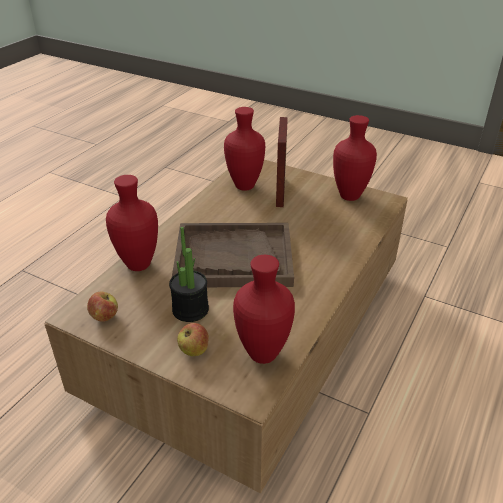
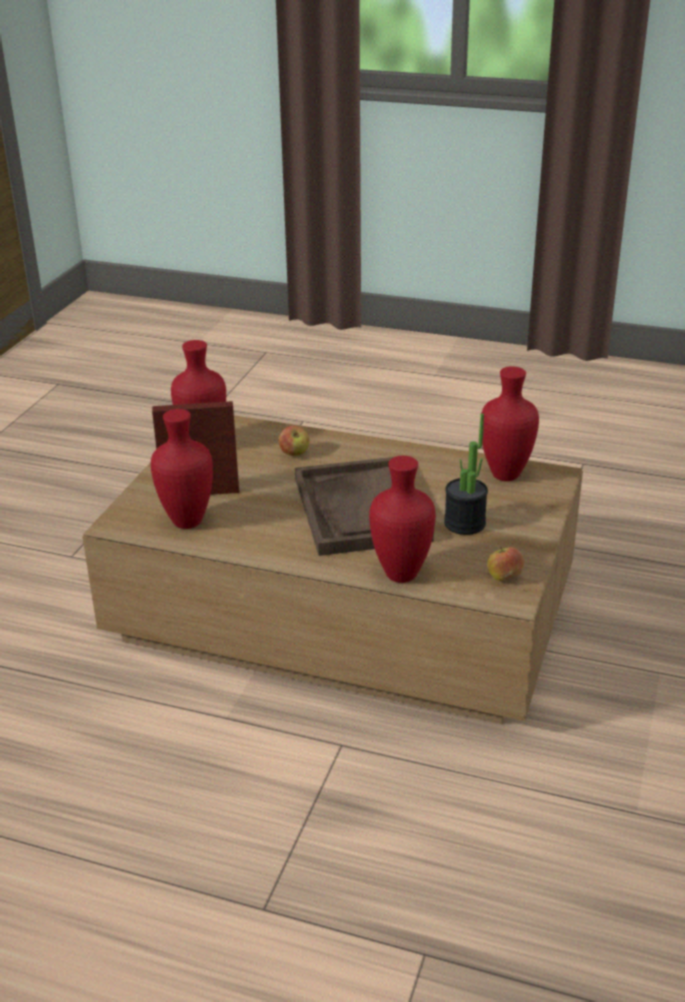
camera: 100 degrees left, 5 degrees down
apple [177,323,209,356] -> apple moved to [279,425,309,456]

